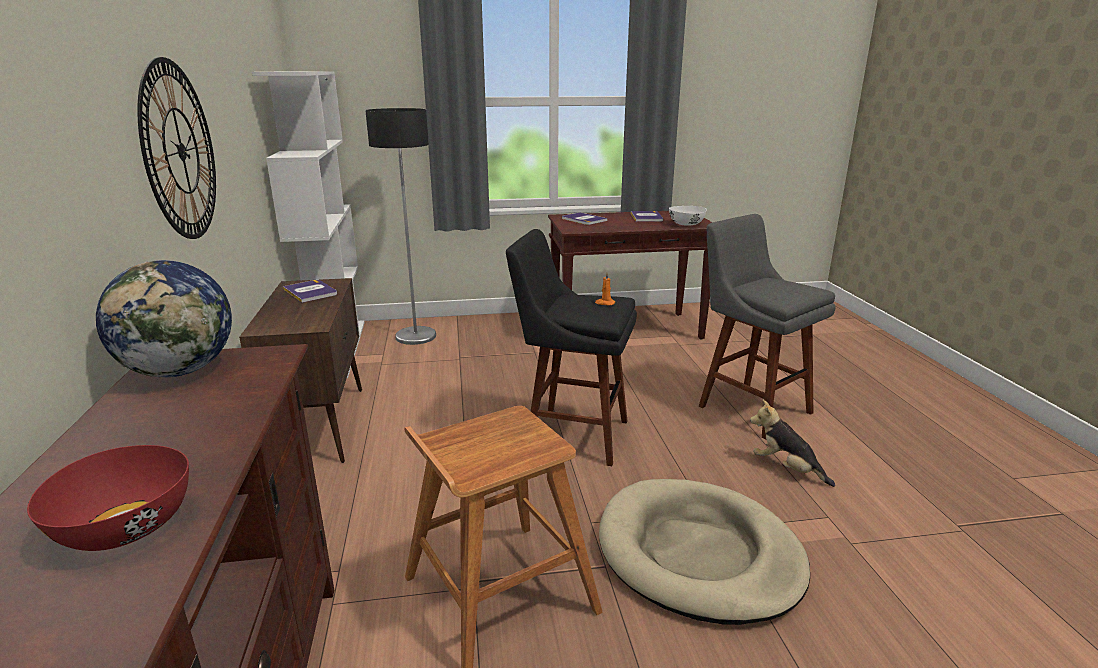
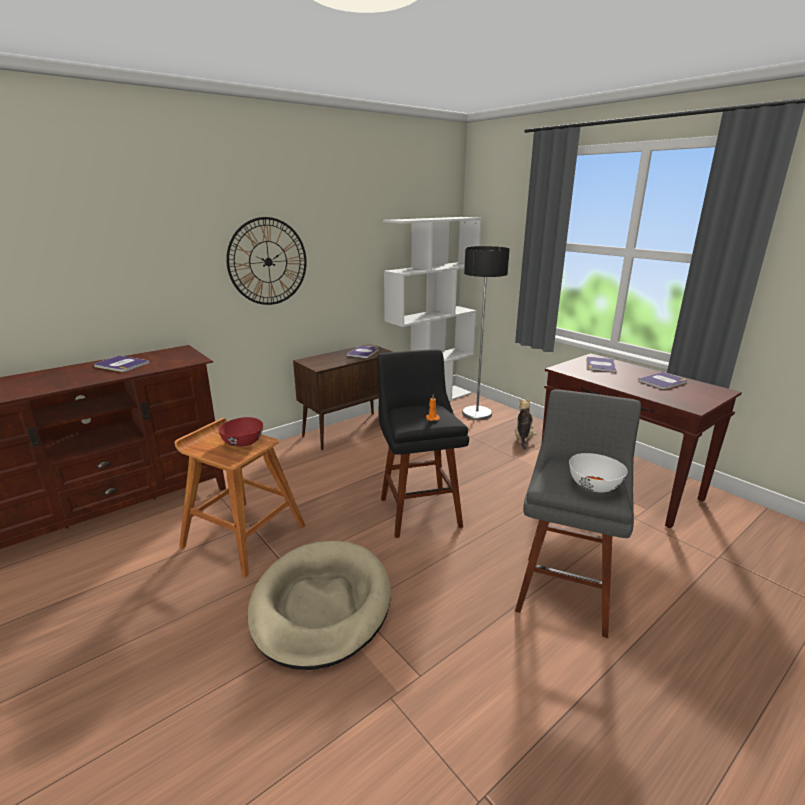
camera: 60 degrees right, 0 degrees up
red bowl [27,445,189,551] -> red bowl moved to [218,417,263,447]
globe [96,260,232,377] -> none
white bowl [669,206,707,226] -> white bowl moved to [569,453,628,492]
plush toy [750,400,835,487] -> plush toy moved to [515,398,536,450]
none -> book [94,356,149,372]

